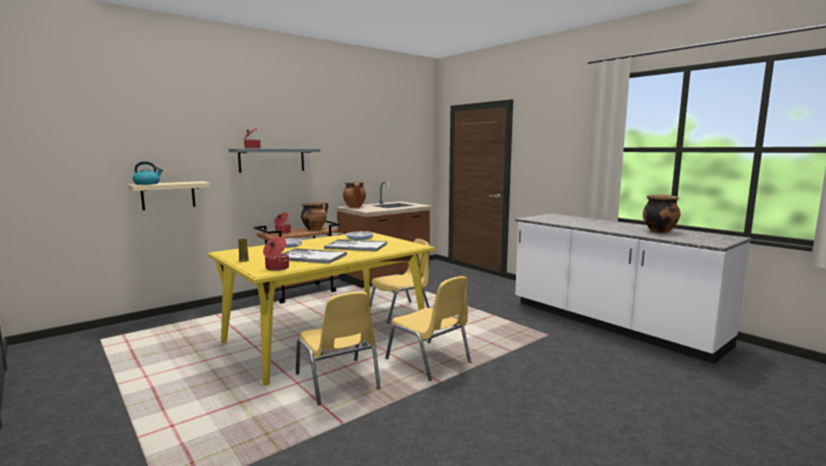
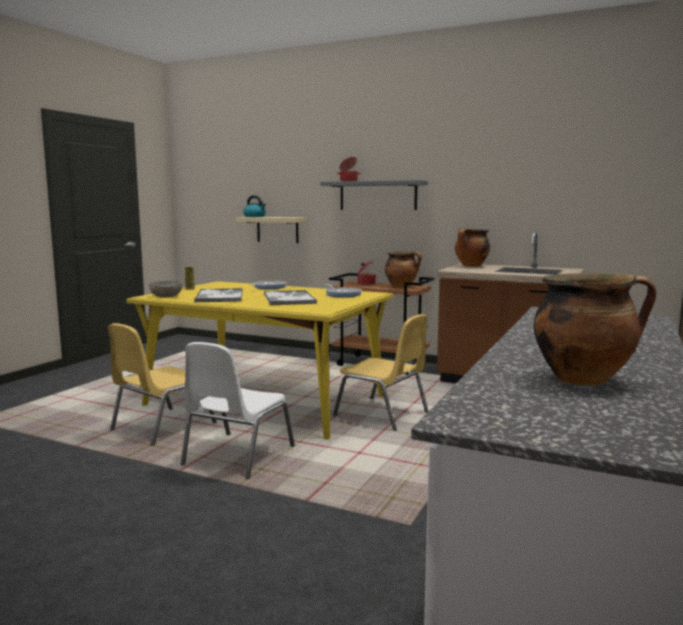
camera: 65 degrees right, 0 degrees up
cooking pot [263,237,289,271] -> grey bowl [149,280,182,297]
yellow chair [385,276,471,381] -> white chair [180,342,295,479]

